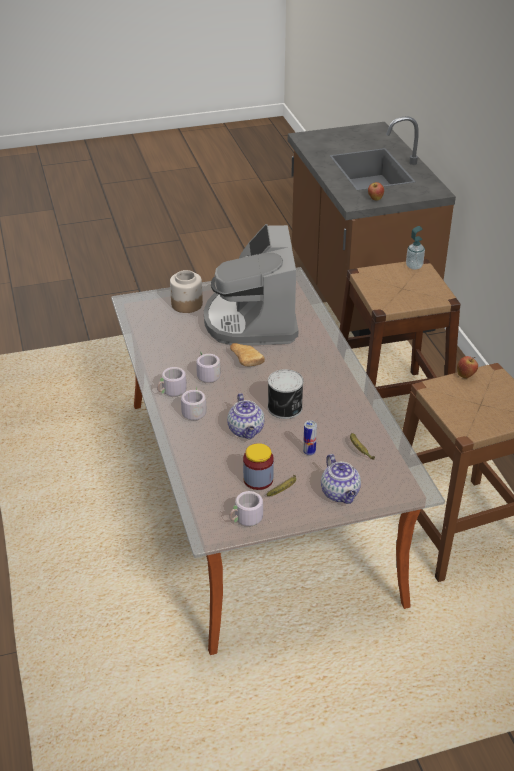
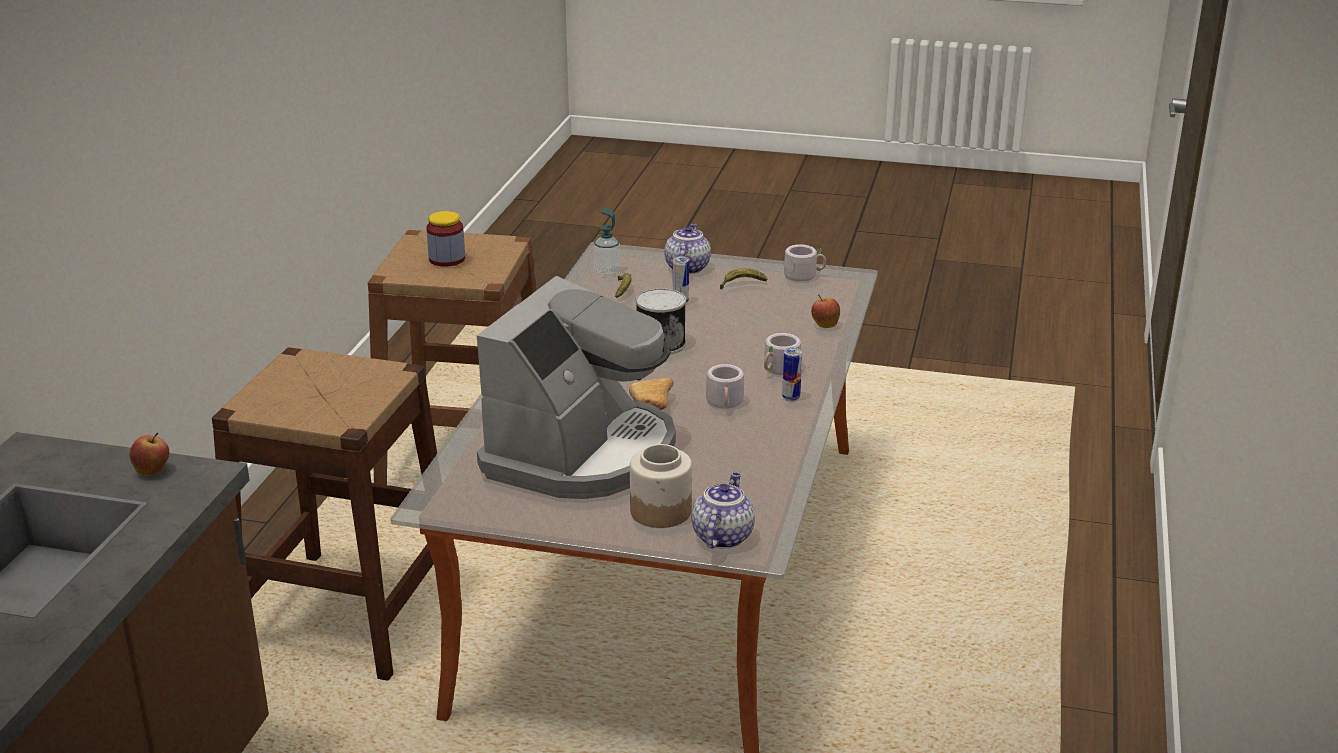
camera: 150 degrees left, 10 degrees down
grey mug [157,367,187,397] -> can [782,347,802,401]
teapot [227,393,265,439] -> teapot moved to [692,473,755,549]
jar [243,443,274,490] -> jar moved to [426,211,465,267]
soap dispenser [406,226,425,270] -> soap dispenser moved to [594,208,620,276]
apple [457,356,478,379] -> apple moved to [811,295,840,328]

